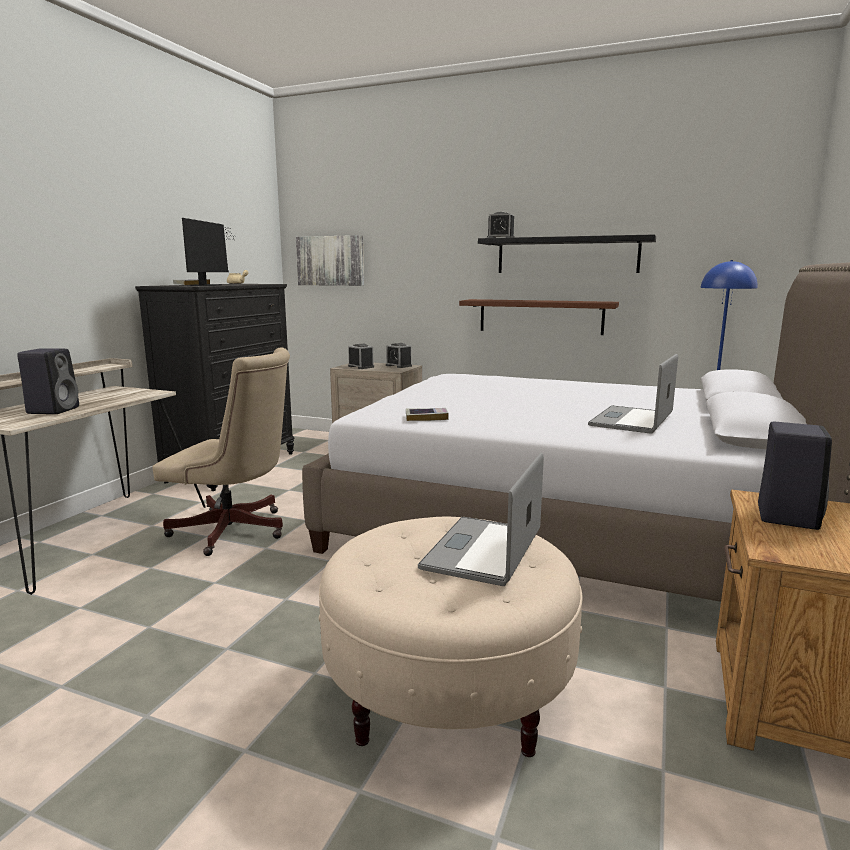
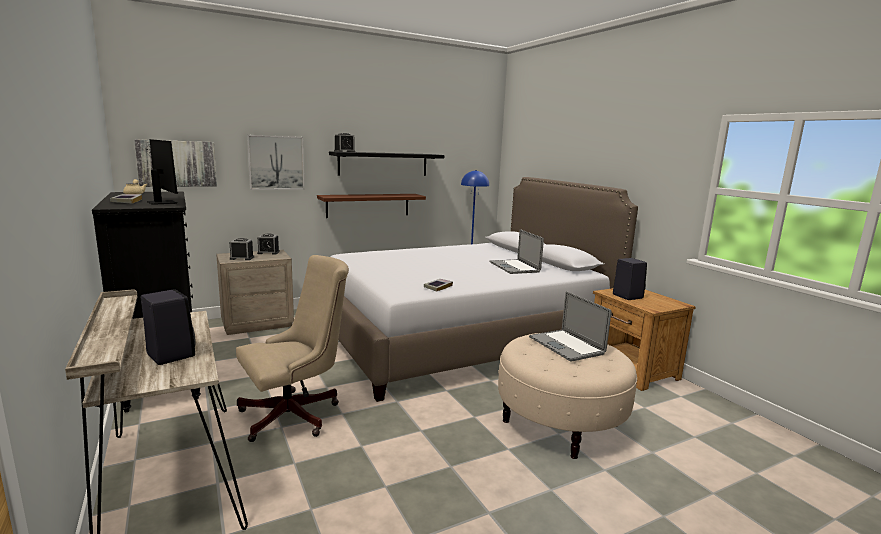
camera: 50 degrees left, 0 degrees up
none -> picture [247,135,305,190]

